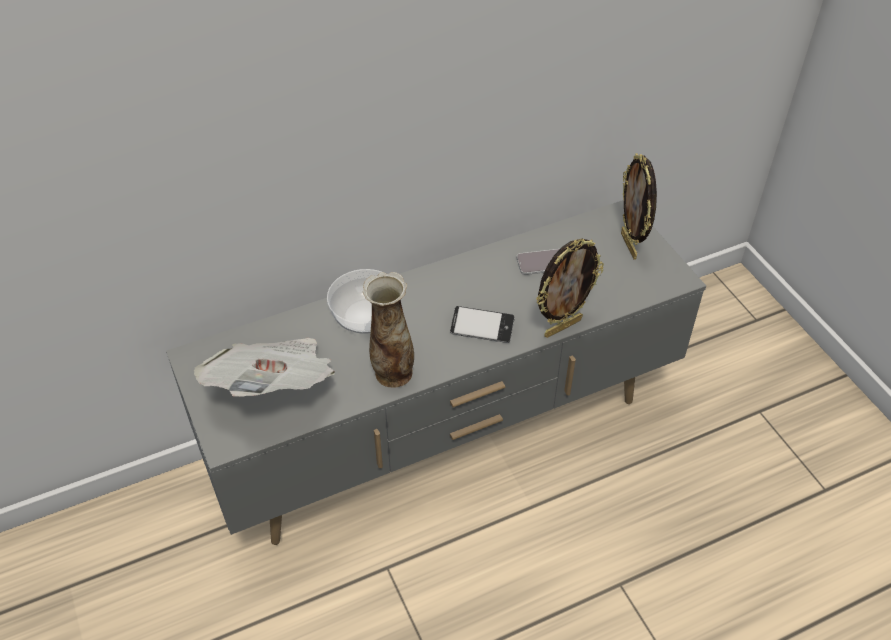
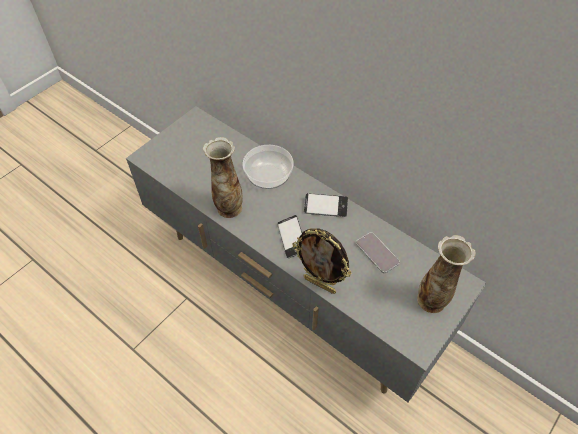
camera: 65 degrees right, 5 degrees up
newspaper [194,338,335,397] -> none
picture frame [621,153,657,259] -> vase [417,235,475,313]
none -> phone [304,193,348,217]

